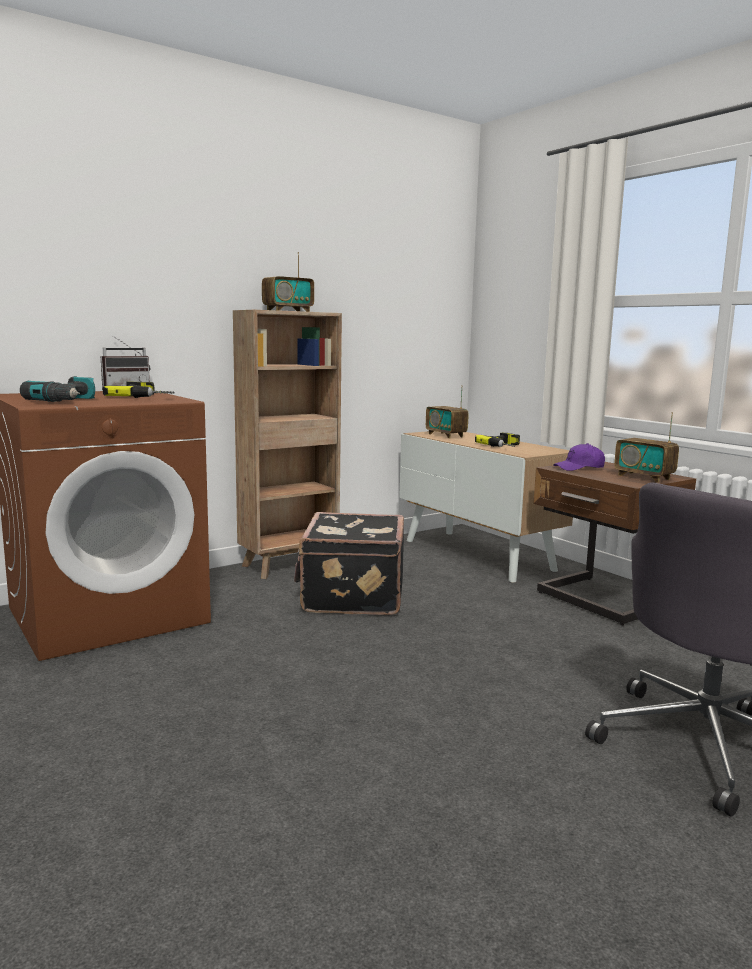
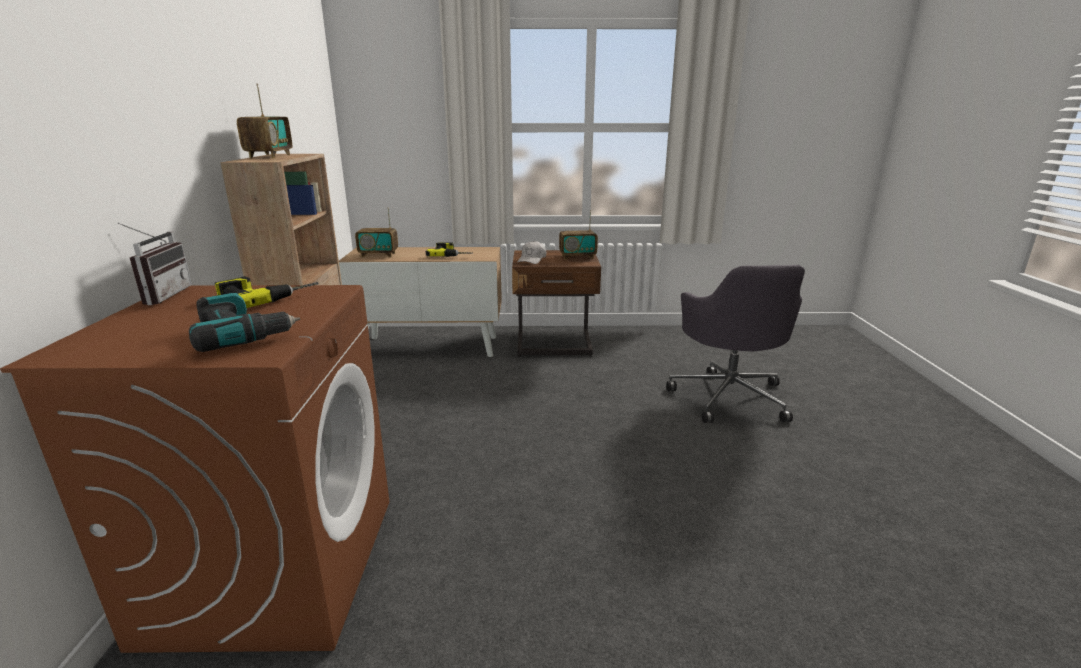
camera: 55 degrees left, 10 degrees up
black suitcase [294,512,404,615] -> none
purple cap [553,443,605,471] -> white cap [517,241,546,264]

